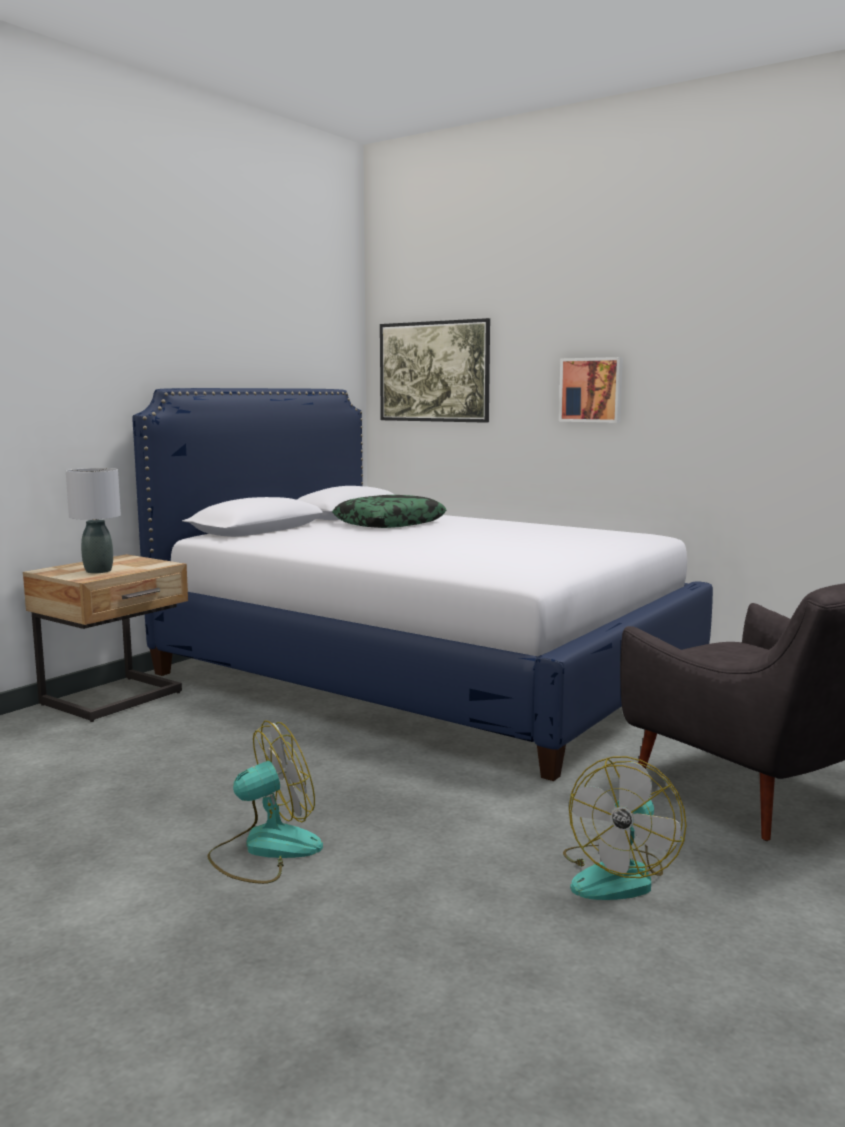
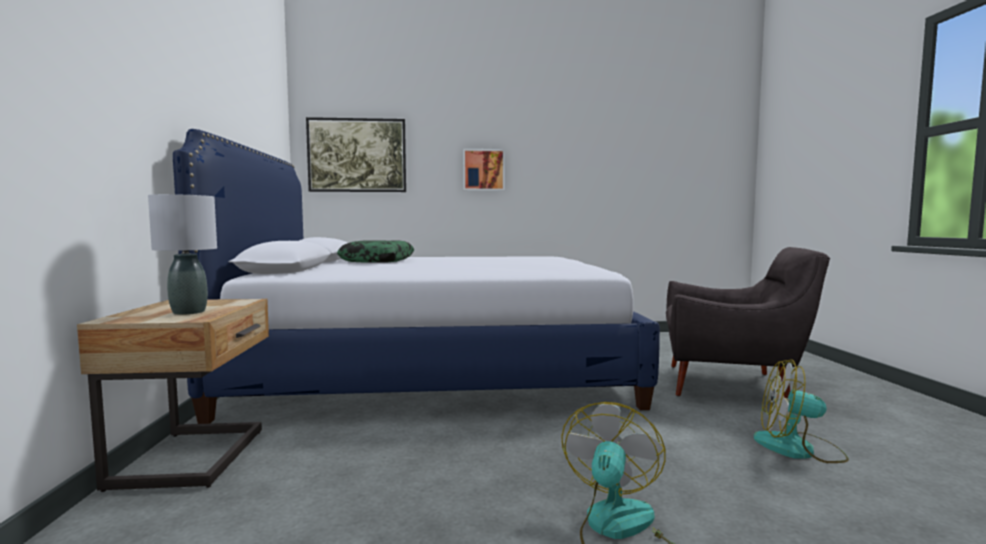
camera: 40 degrees left, 5 degrees down
fan [563,756,687,900] -> fan turned 120 degrees clockwise [754,359,849,463]

